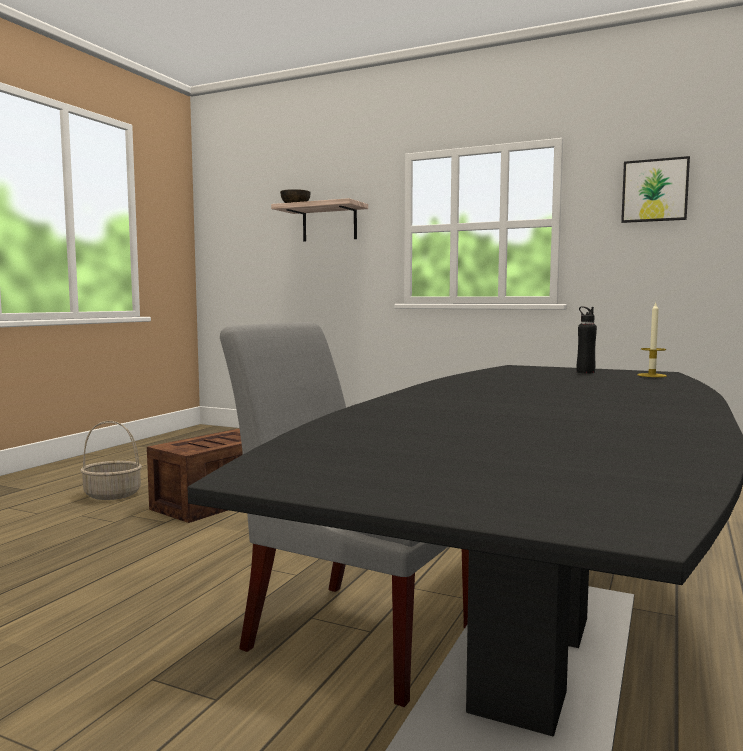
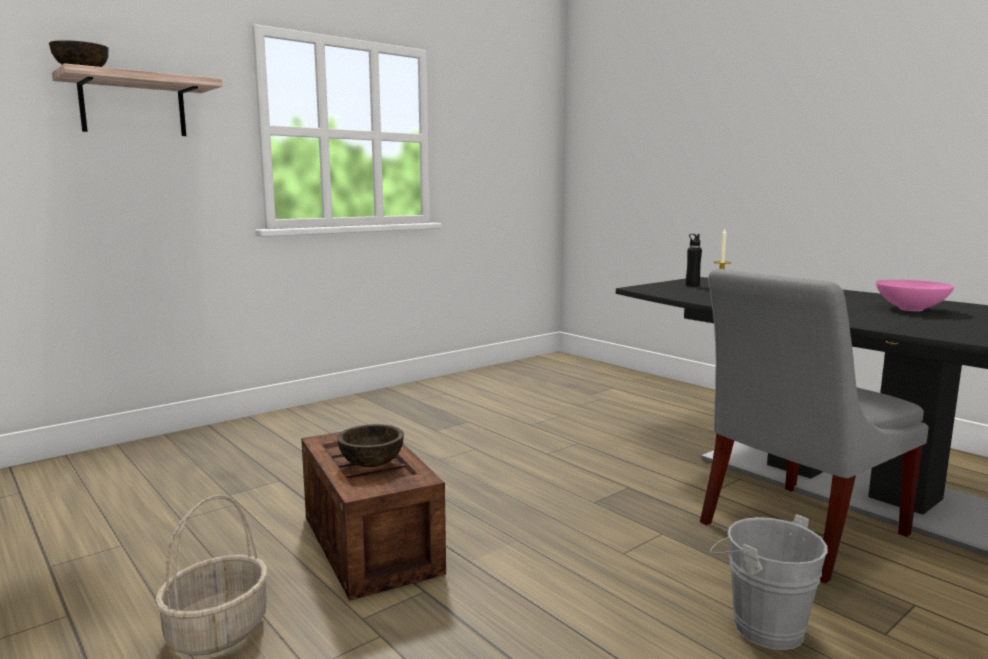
camera: 65 degrees left, 5 degrees up
picture [621,156,690,223] -> none
none -> brown bowl [337,424,404,467]
none -> grey bucket [710,514,828,650]
none -> pink bowl [875,280,955,311]

